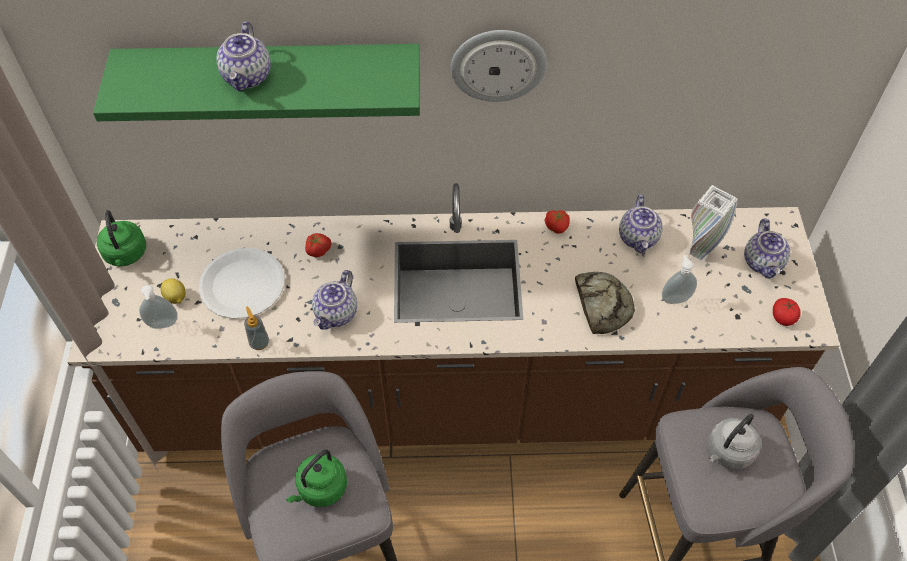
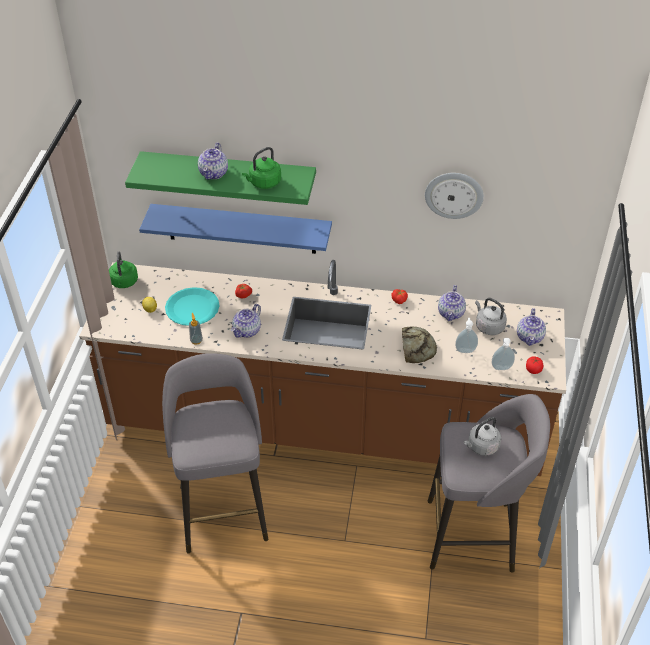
camera: 10 degrees right, 10 degrees down
soap dispenser [139,285,178,329] -> soap dispenser moved to [492,338,515,370]
white plate [199,248,285,319] -> turquoise plate [165,287,220,326]
green kettle [286,449,347,507] -> green kettle moved to [242,147,281,189]
wall clock [451,30,547,102] -> wall clock moved to [425,173,484,219]
white vase [690,185,738,261] -> grey kettle [475,298,507,335]
none -> blue shelf [139,204,332,254]

